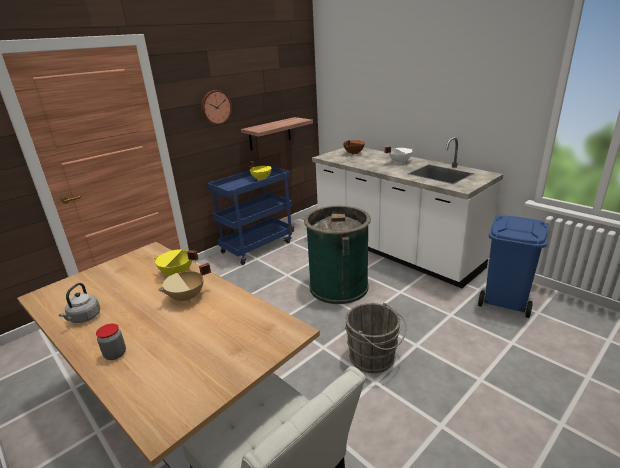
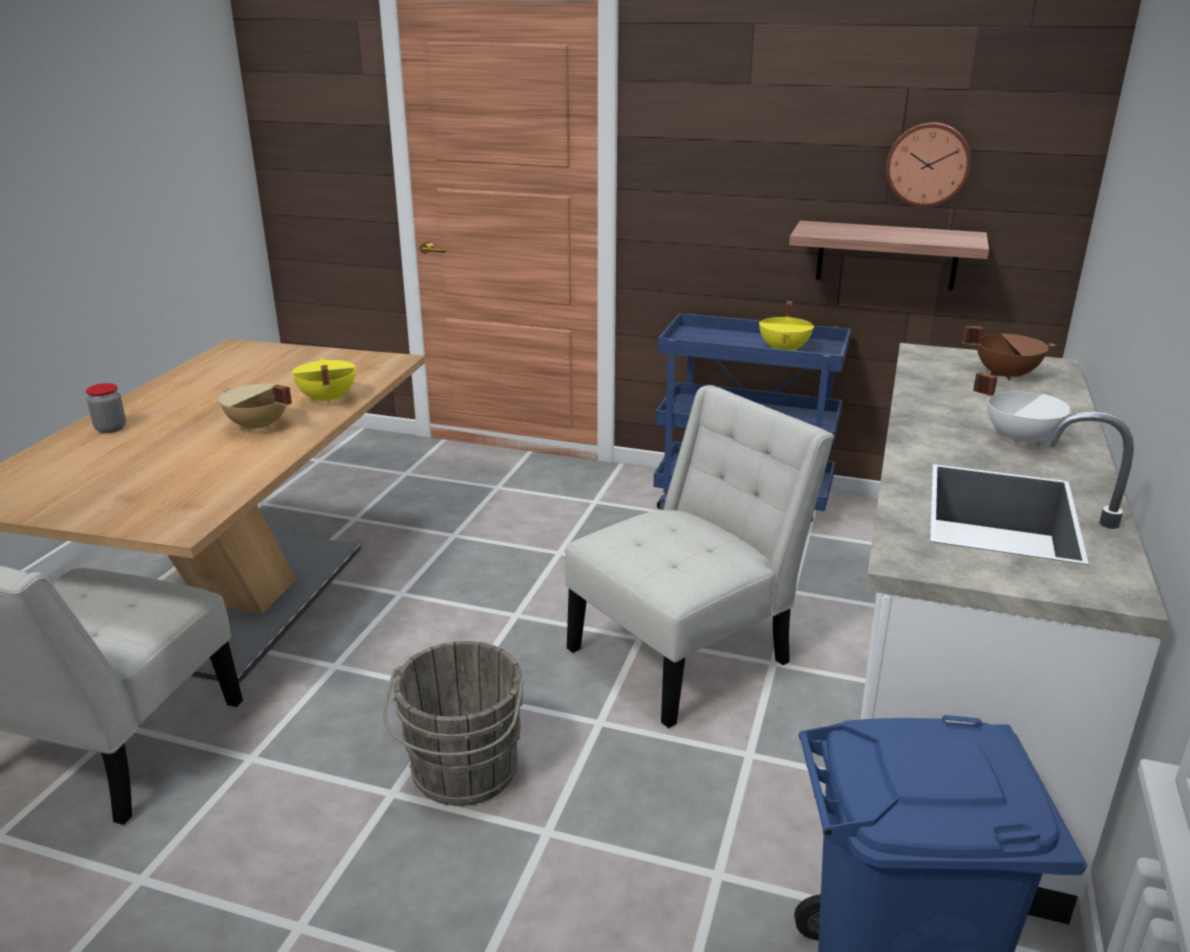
camera: 60 degrees right, 0 degrees up
grey kettle [59,283,100,323] -> none
wall clock [201,90,232,125] -> wall clock moved to [886,122,971,207]
green trash can [304,206,371,304] -> white chair [565,385,834,728]

